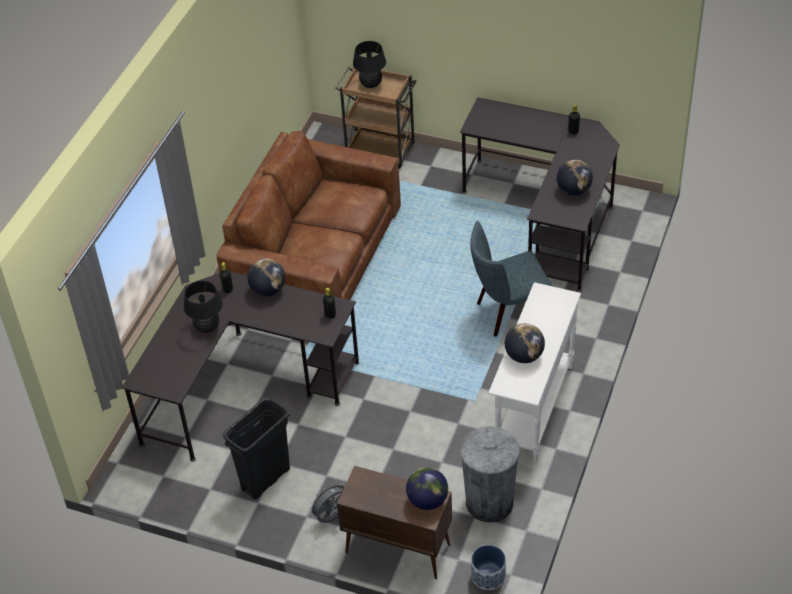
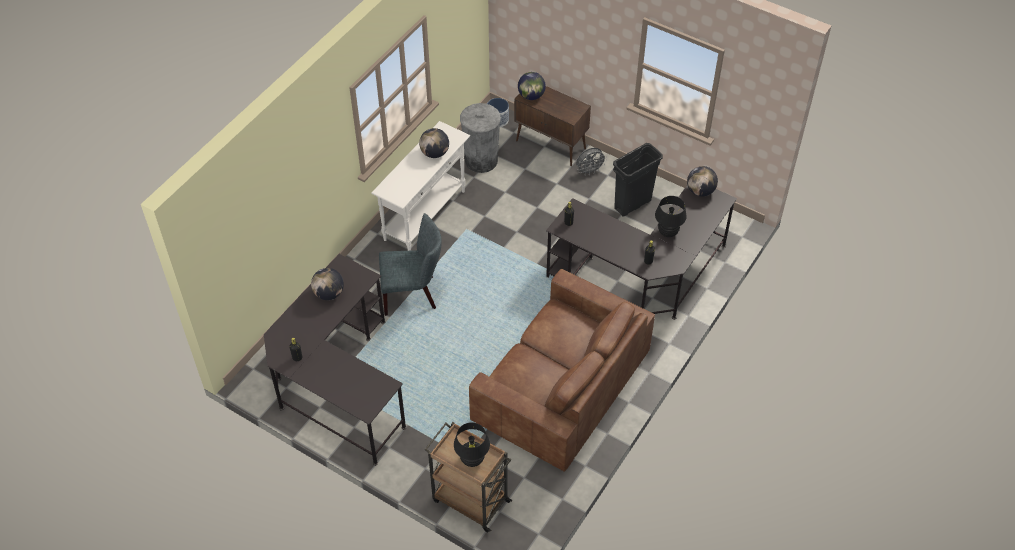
camera: 170 degrees left, 5 degrees up
globe [247,258,285,296] -> globe moved to [687,166,718,197]

